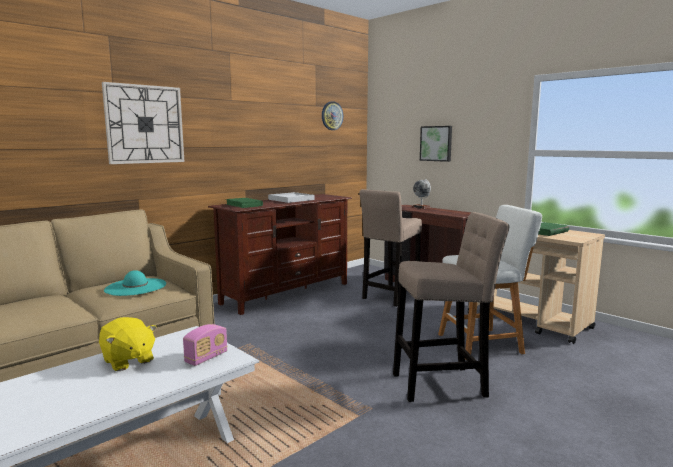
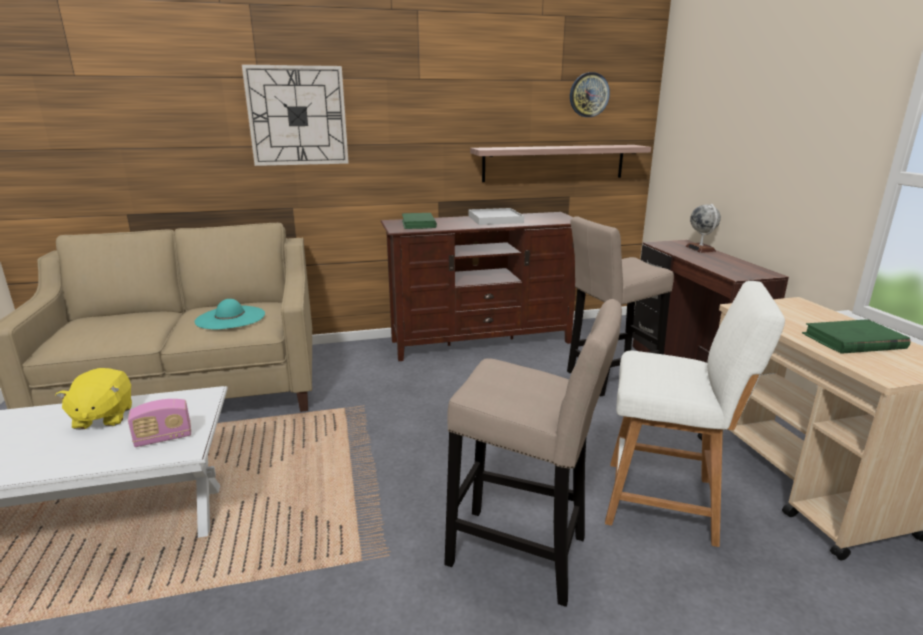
camera: 30 degrees right, 10 degrees up
picture [420,126,452,162] -> none
none -> shelf [470,145,651,182]

